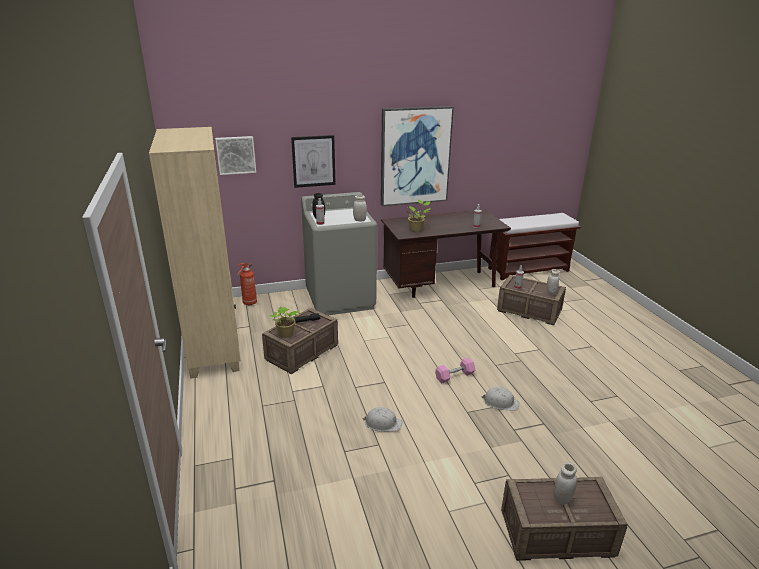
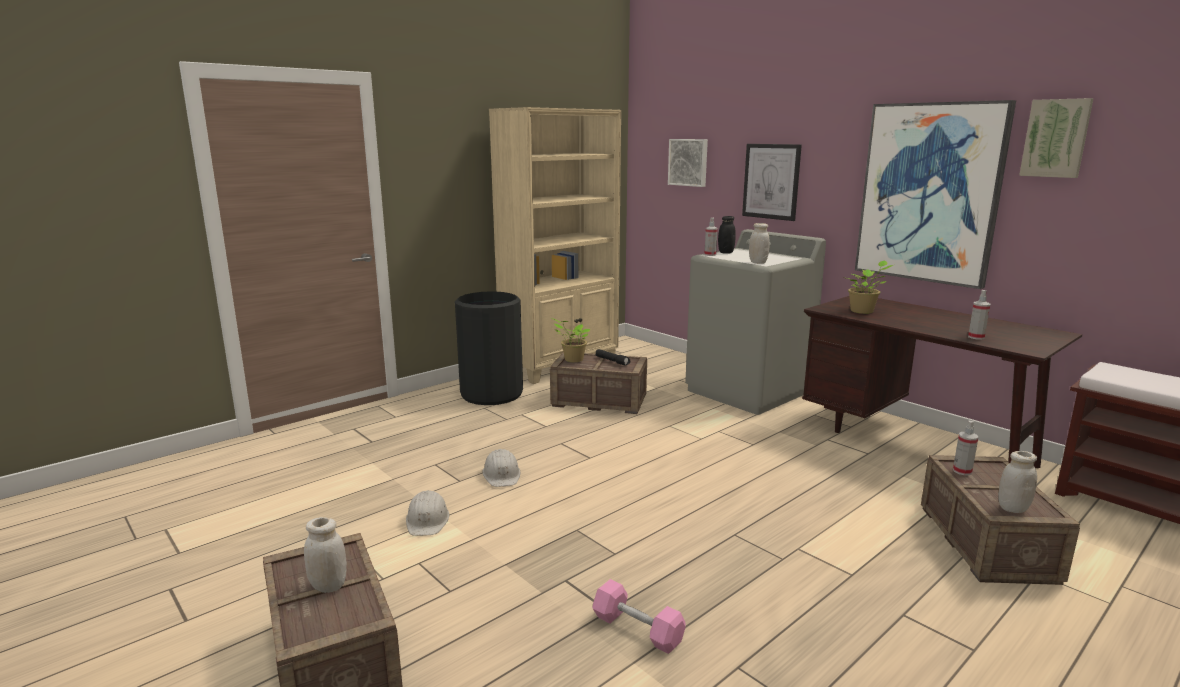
camera: 65 degrees right, 10 degrees down
fire extinguisher [237,263,257,305] -> none
pink dumbbell [435,357,475,383] -> pink dumbbell moved to [592,579,686,654]
white hard hat [481,387,519,410] -> white hard hat moved to [406,490,449,536]
none -> black trash can [455,291,523,405]
none -> picture [1019,98,1094,178]

